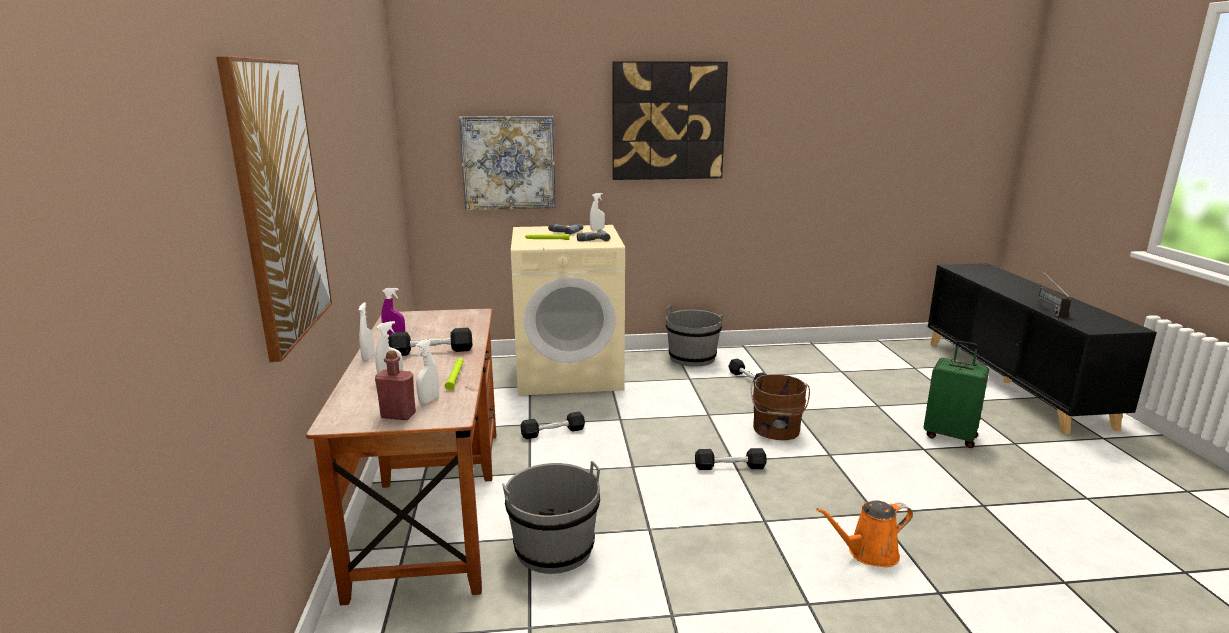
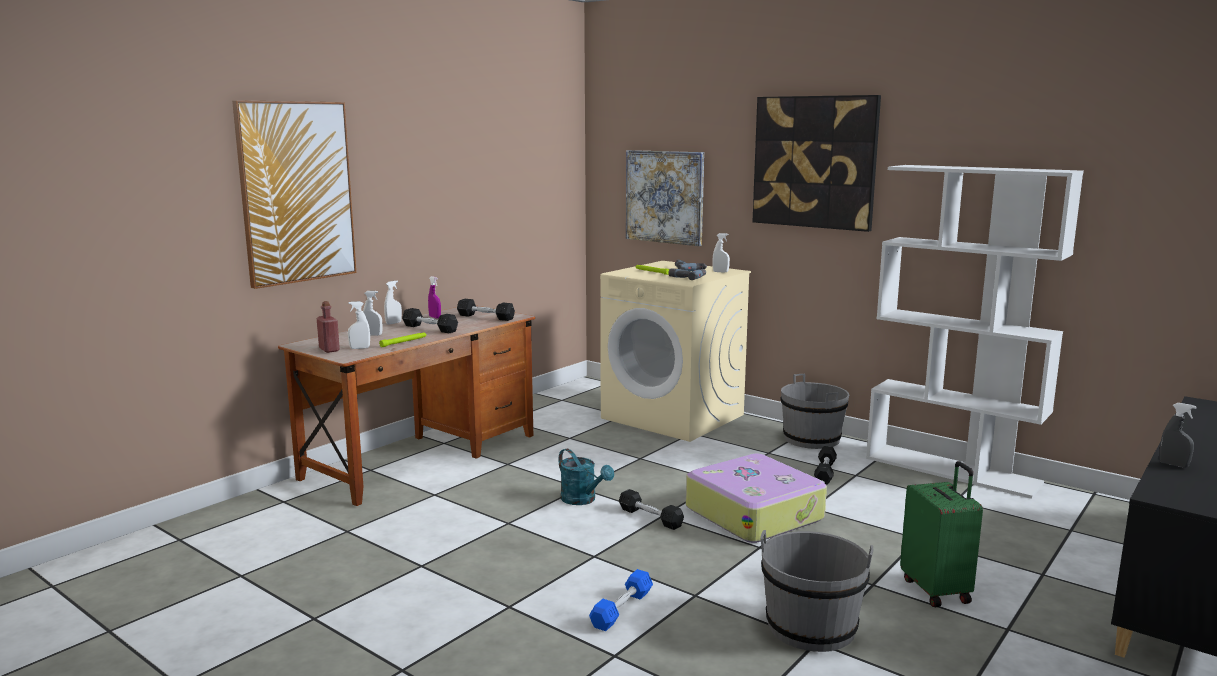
camera: 45 degrees right, 5 degrees down
grey bucket [502,461,600,574] -> grey bucket moved to [761,530,873,652]
black dumbbell [521,411,585,439] -> black dumbbell moved to [457,299,515,321]
brown bucket [751,374,810,440] -> suitcase [686,454,827,543]
orange watering can [816,500,913,567] -> blue dumbbell [589,569,653,631]
radio [1037,269,1071,317] -> grey spray bottle [1159,403,1196,468]
none -> turquoise watering can [558,449,614,505]
none -> white bookcase [866,165,1084,499]

